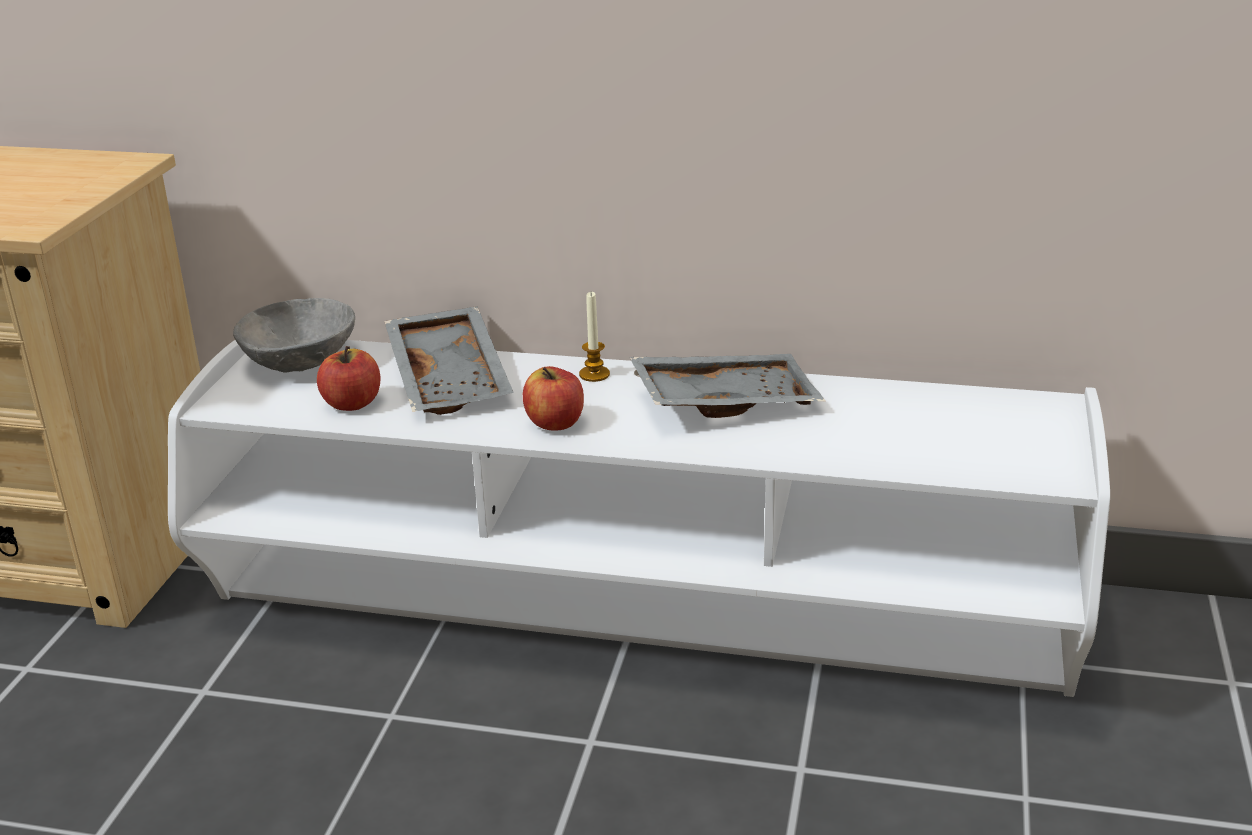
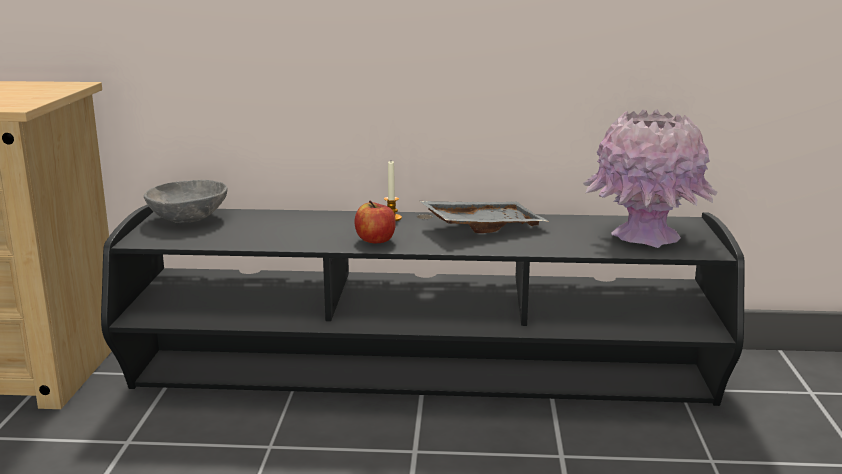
camera: 10 degrees left, 10 degrees down
white tv stand [168,340,1110,697] -> black tv stand [101,205,745,406]
apple [317,346,381,411] -> none
grey tray [384,306,514,415] -> none
none -> pink vase [583,109,717,248]

